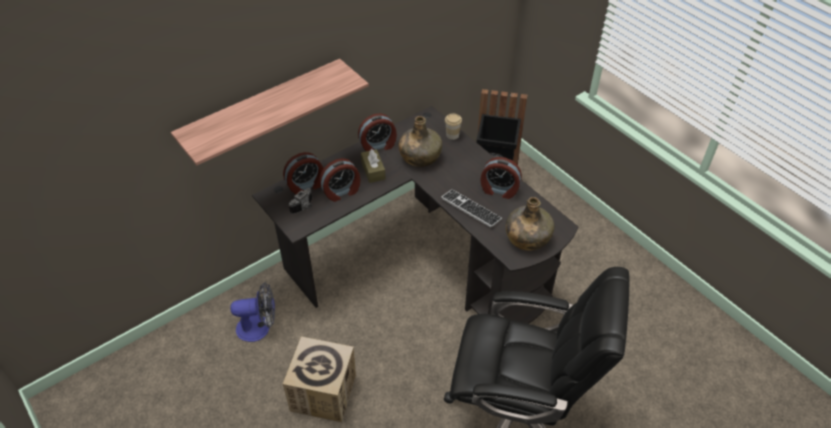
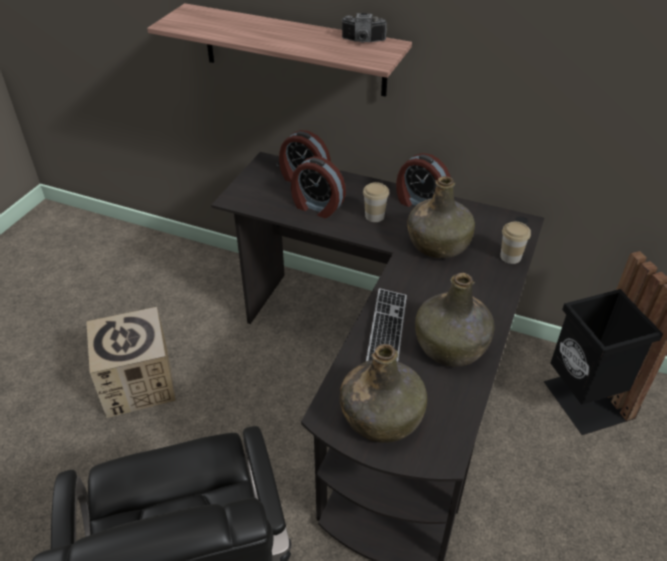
camera: 60 degrees right, 5 degrees down
fan [230,282,275,342] -> none
camera [289,188,313,214] -> camera moved to [341,13,388,43]
brown tissue box [361,149,386,183] -> cup [363,182,389,222]
alarm clock [480,157,522,199] -> green bottle [415,273,495,367]

